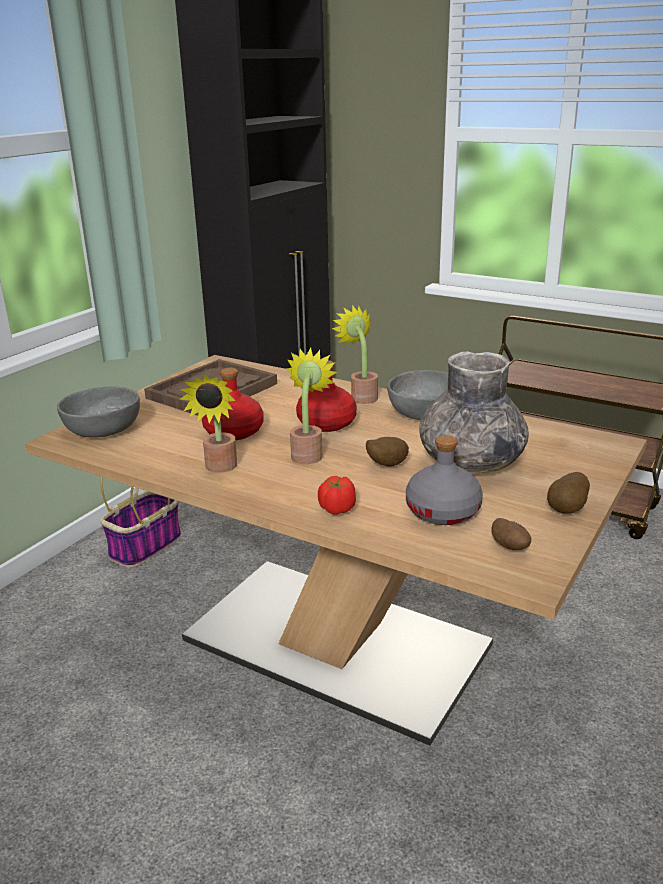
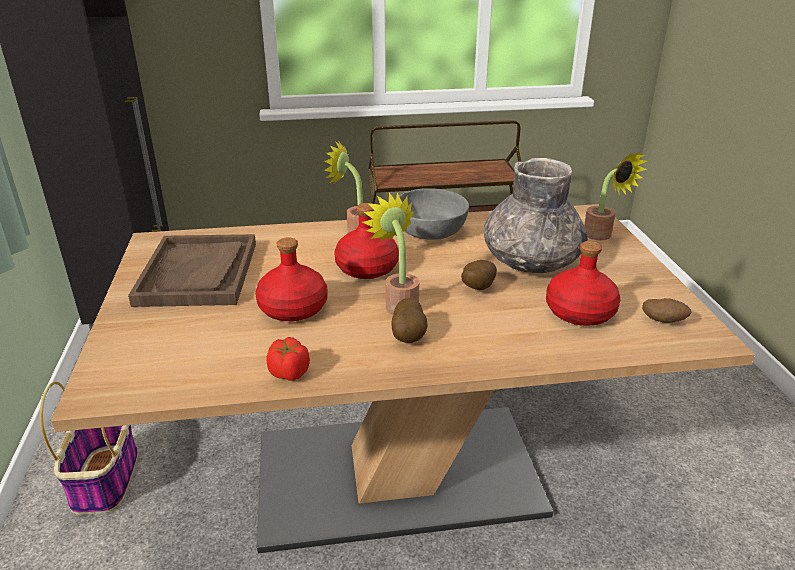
camera: 40 degrees left, 5 degrees up
grey bowl [57,386,140,438] -> none
potted plant [179,374,237,473] -> potted plant moved to [584,152,647,240]
tomato [318,476,356,514] -> tomato moved to [267,337,310,381]
grey bottle [406,435,483,525] -> red bottle [546,241,620,326]
potato [547,472,590,514] -> potato moved to [392,298,428,343]

